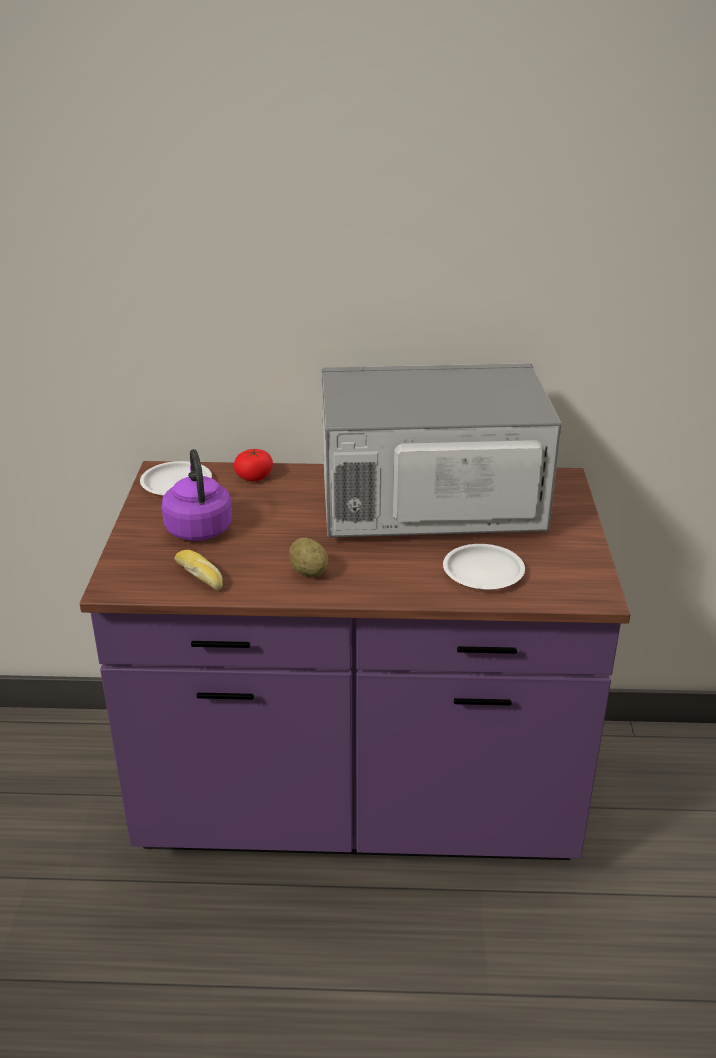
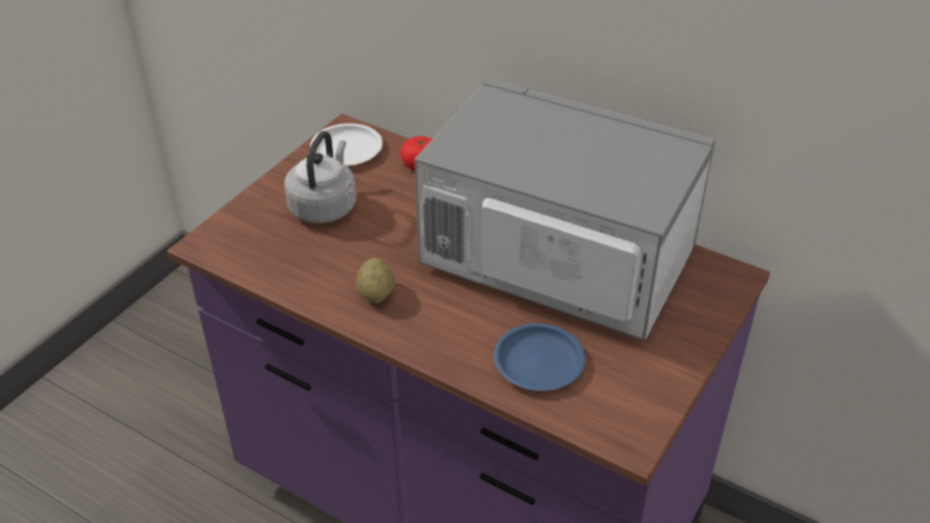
camera: 30 degrees right, 10 degrees up
purple kettle [162,449,232,541] -> grey kettle [284,131,356,223]
bread [175,550,223,591] -> none
white plate [443,544,525,590] -> blue plate [493,323,585,391]

